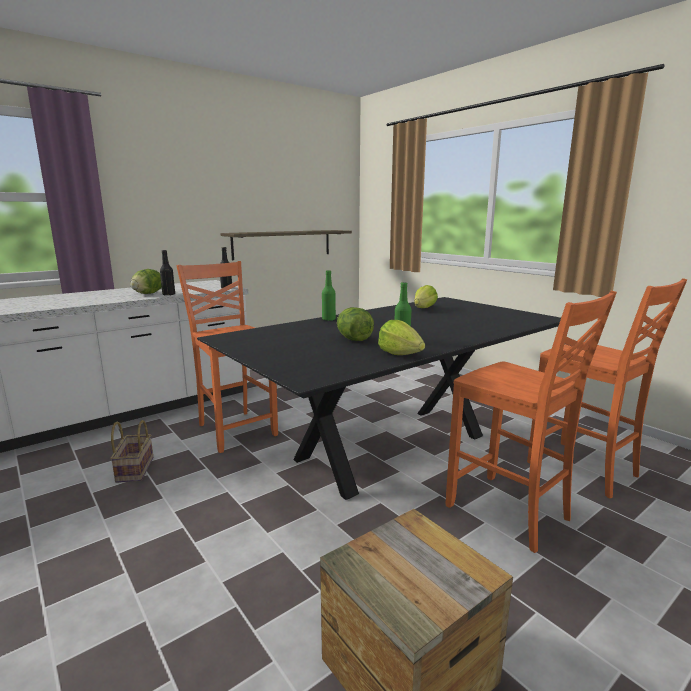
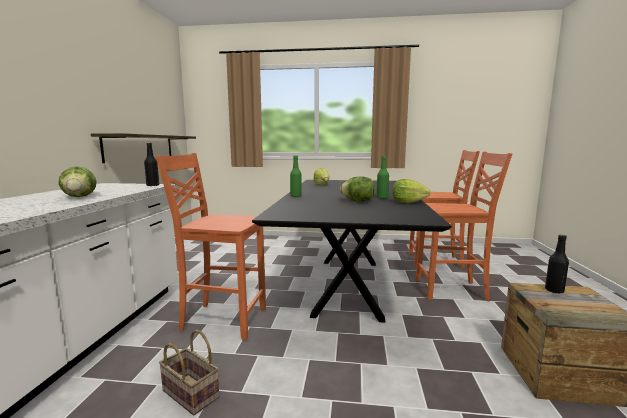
camera: 45 degrees left, 5 degrees down
black bottle [160,250,175,296] -> black bottle moved to [545,234,569,294]

